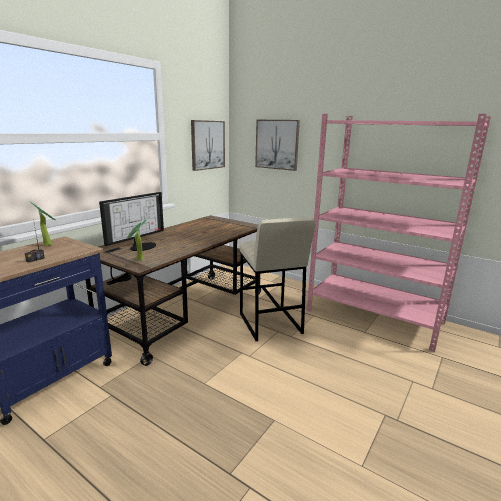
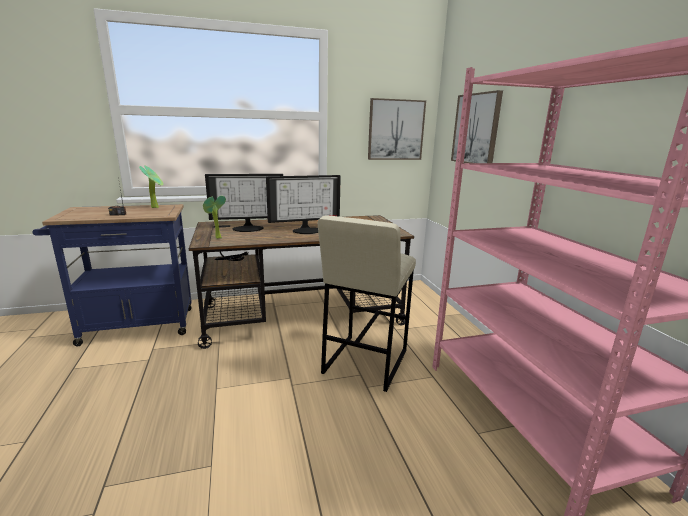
camera: 40 degrees right, 0 degrees up
none -> monitor [266,175,341,234]

